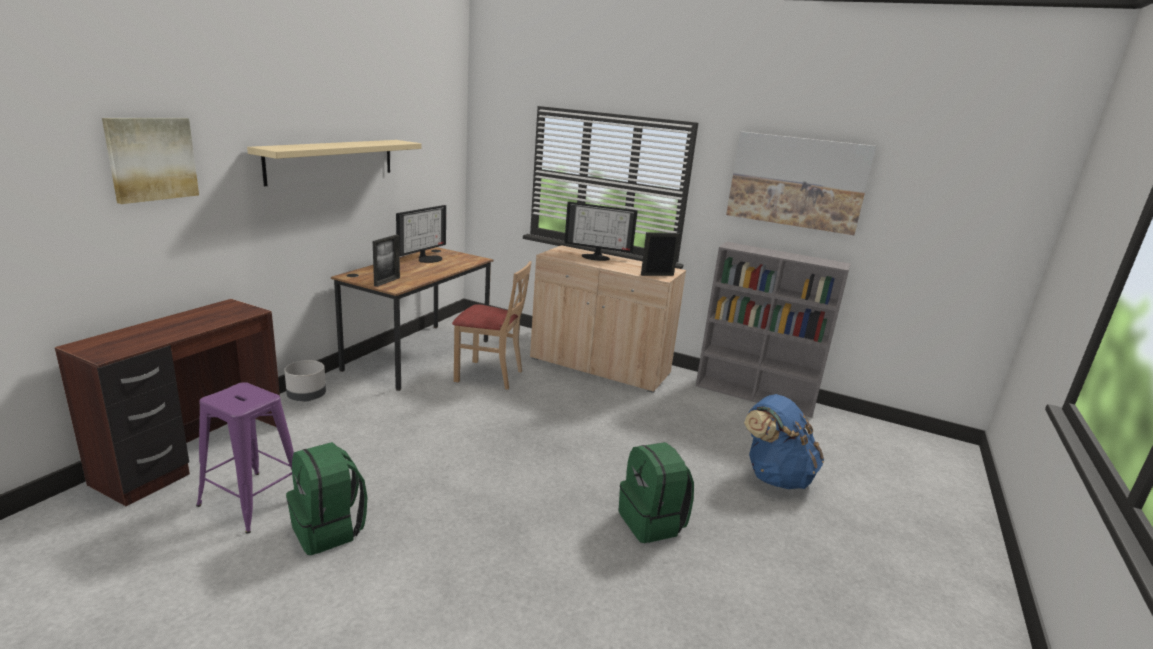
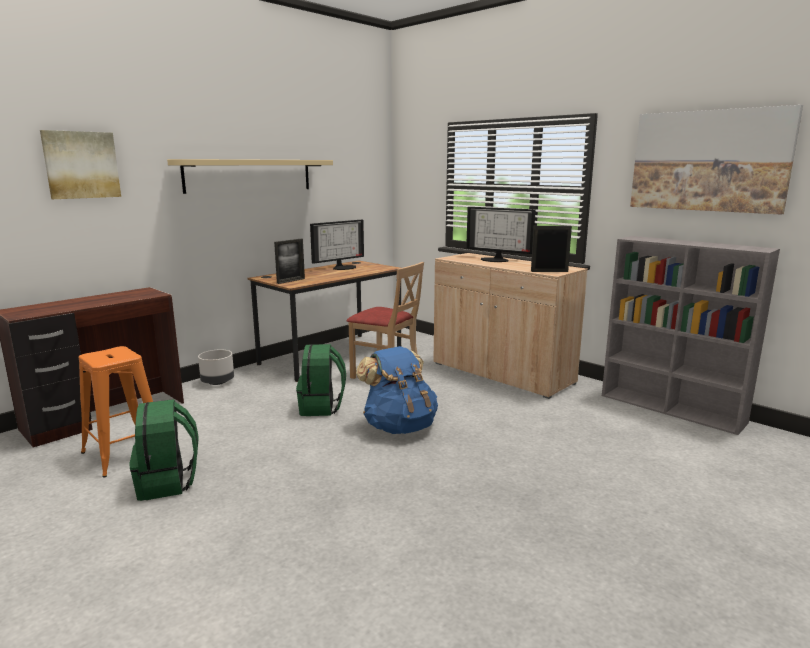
camera: 20 degrees right, 5 degrees down
purple stool [196,382,294,533] -> orange stool [79,346,153,477]
green backpack [619,442,694,543] -> green backpack moved to [296,344,346,416]
blue backpack [744,394,824,489] -> blue backpack moved to [356,346,438,434]

